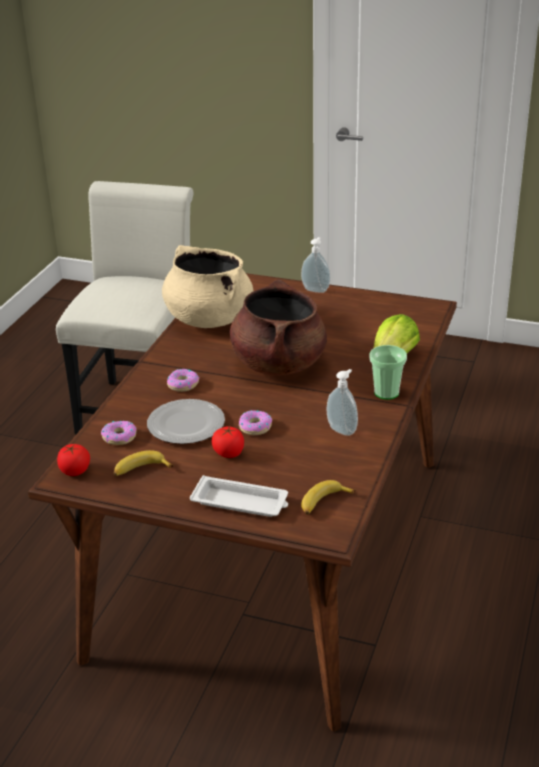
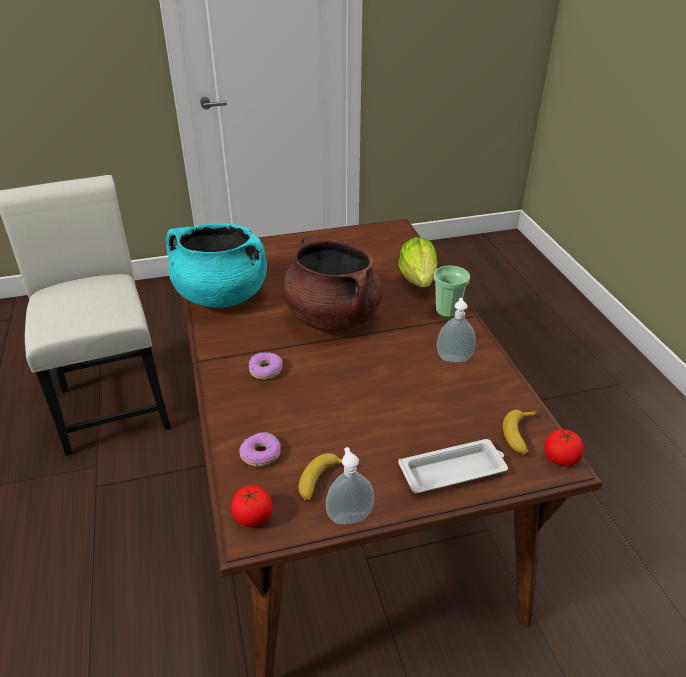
camera: 35 degrees left, 5 degrees up
plate [147,399,225,444] -> none
beige cooking pot [162,245,253,328] -> turquoise cooking pot [166,223,267,308]
tomato [212,426,244,458] -> tomato moved to [544,429,584,466]
donut [239,410,272,435] -> none
soap dispenser [301,237,330,293] -> soap dispenser moved to [326,447,374,525]

